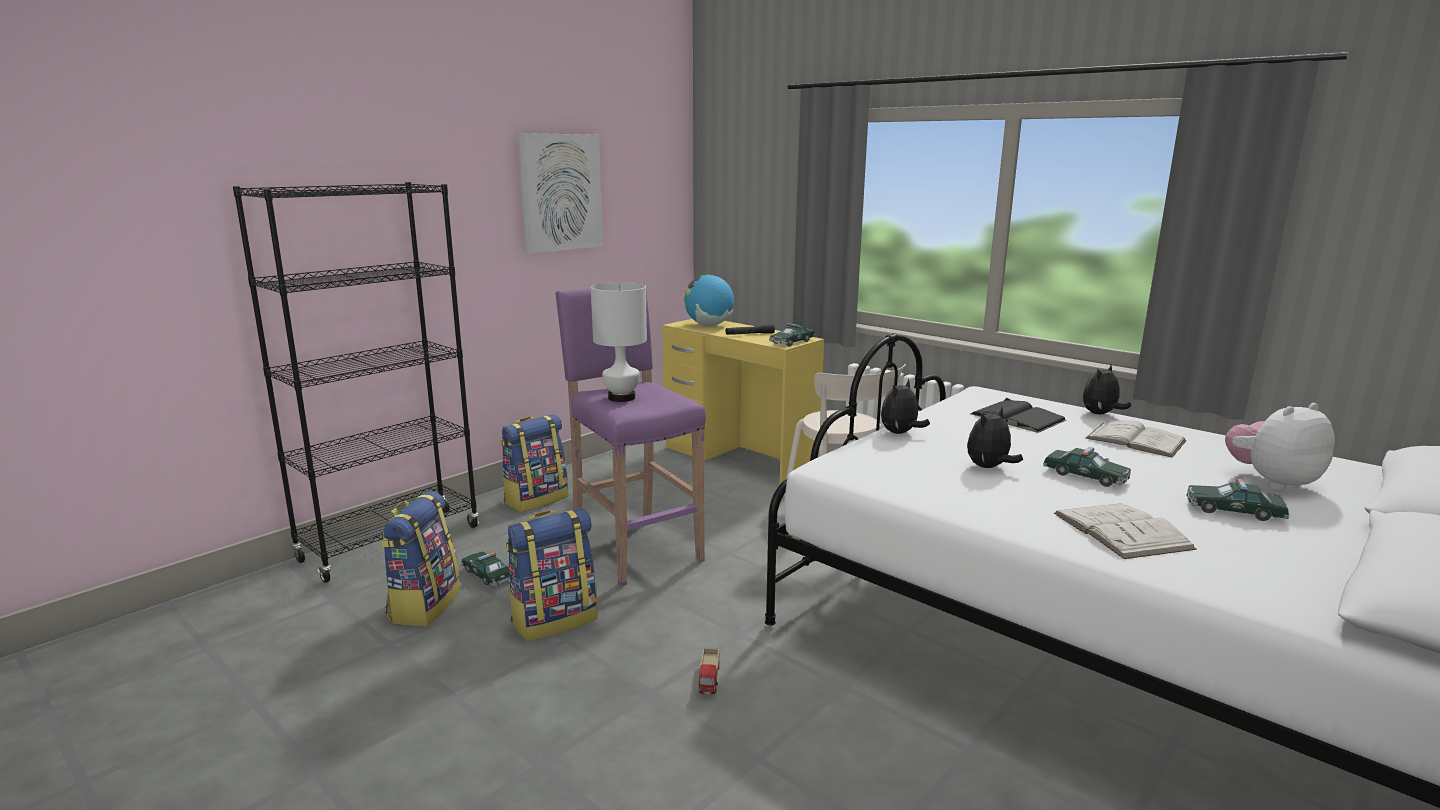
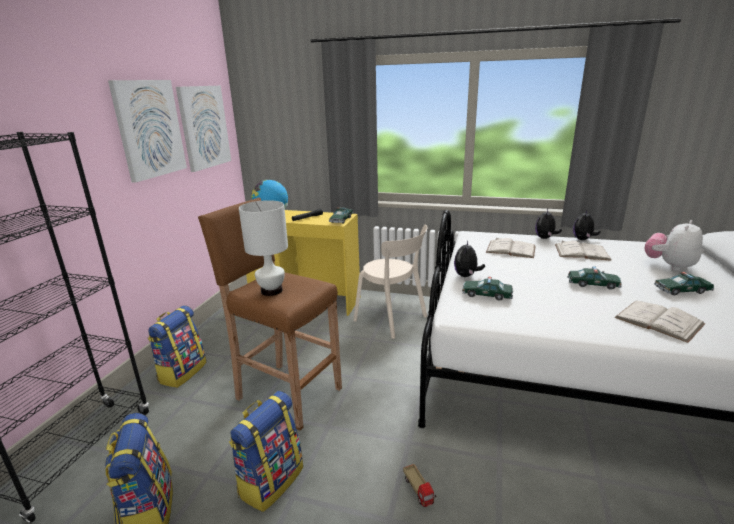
camera: 25 degrees left, 5 degrees up
toy car [460,551,509,587] -> toy car moved to [462,276,513,301]
purple stool [555,283,706,587] -> brown stool [198,198,342,430]
plush toy [967,408,1023,468] -> plush toy moved to [573,210,601,240]
black book [970,398,1066,433] -> white book [486,237,536,258]
none -> picture [176,86,231,172]

